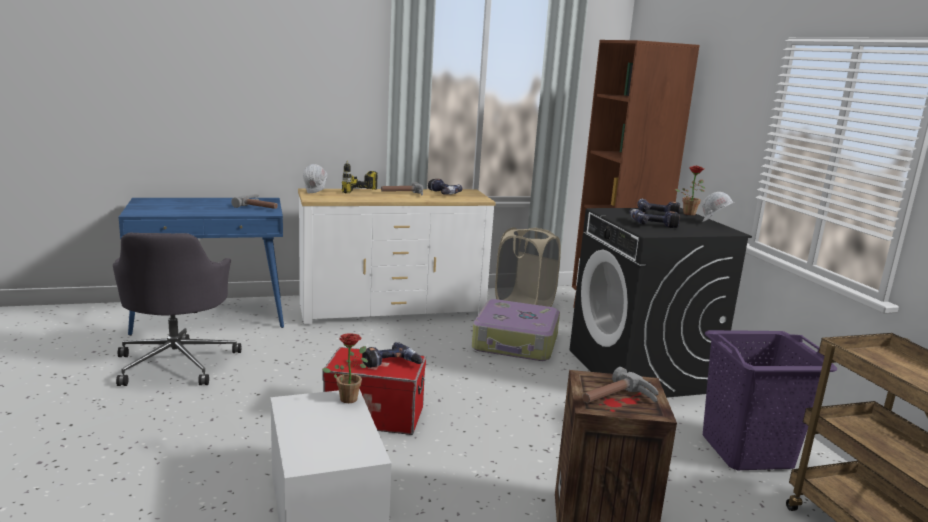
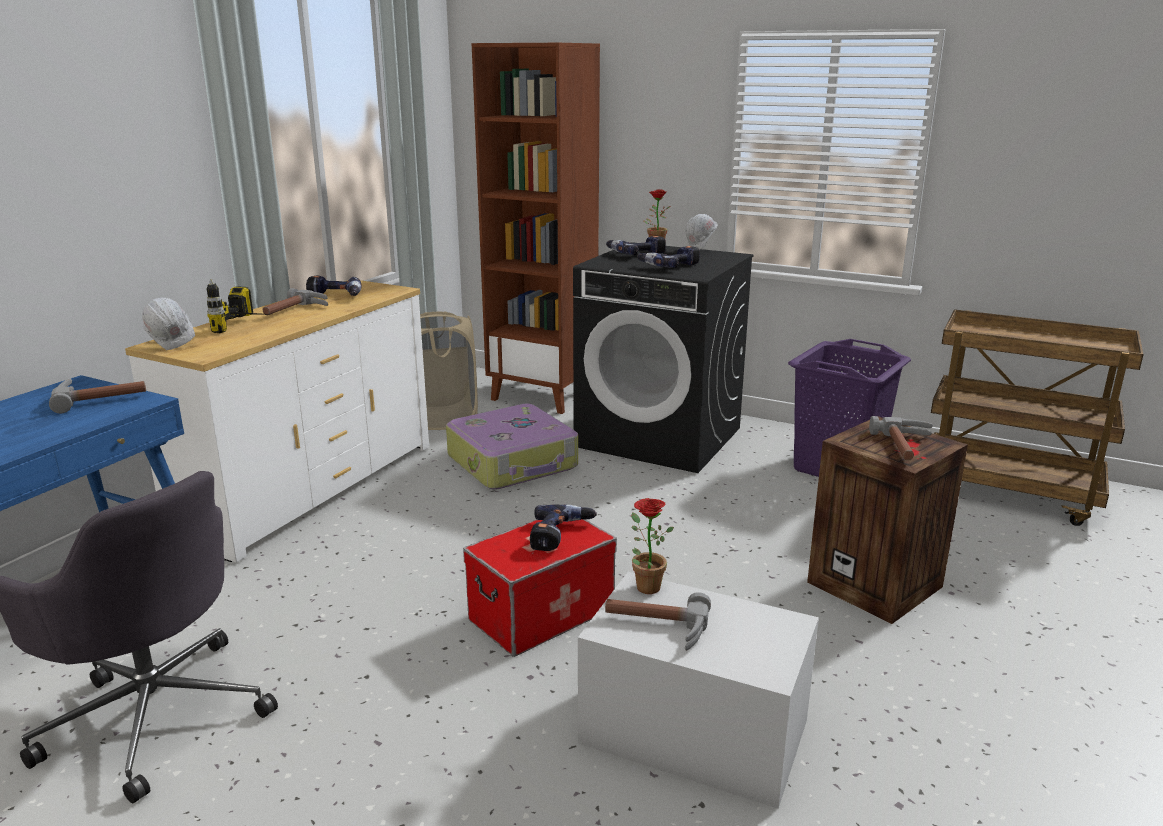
camera: 45 degrees left, 5 degrees up
none -> hammer [605,592,711,651]

